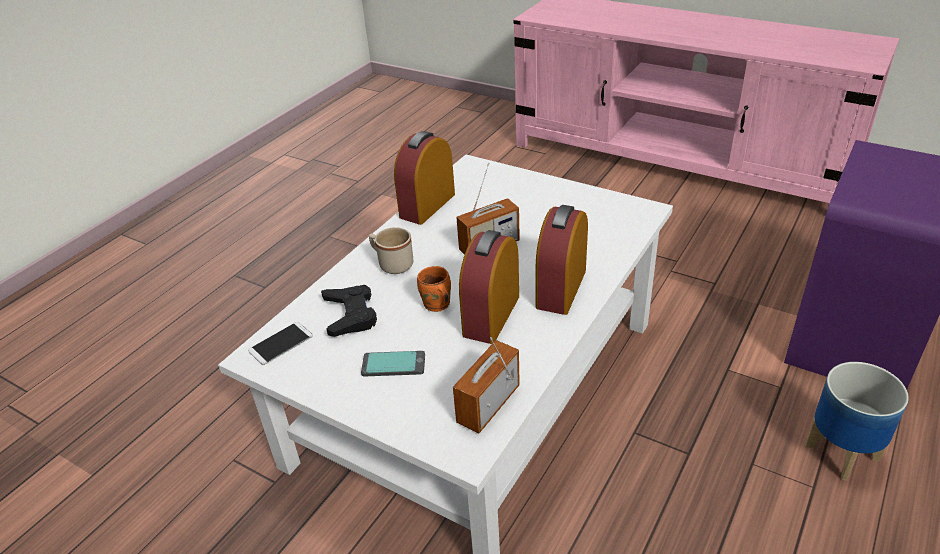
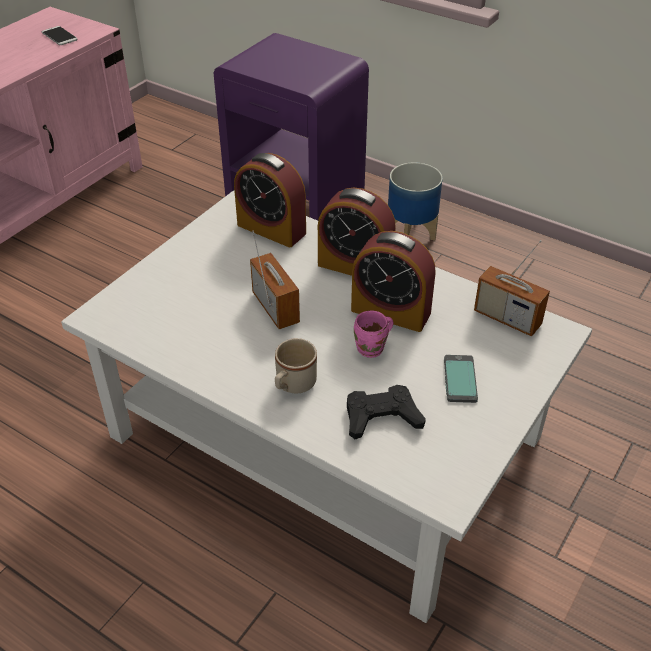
camera: 90 degrees left, 5 degrees up
phone [248,322,313,365] -> phone moved to [42,26,78,45]
alarm clock [394,131,455,225] -> alarm clock moved to [234,153,306,247]
orange mug [417,266,451,312] -> pink mug [354,311,393,358]

